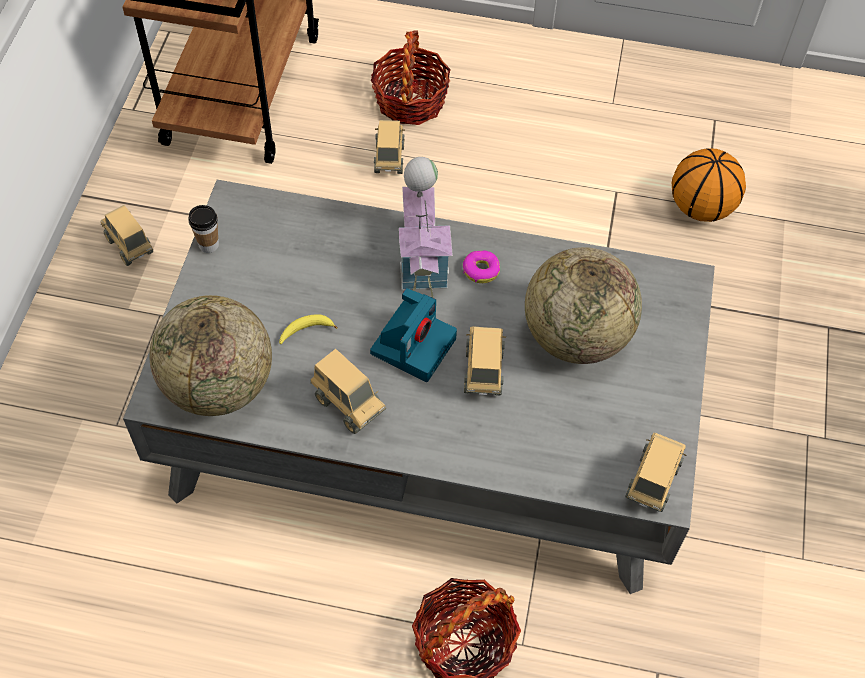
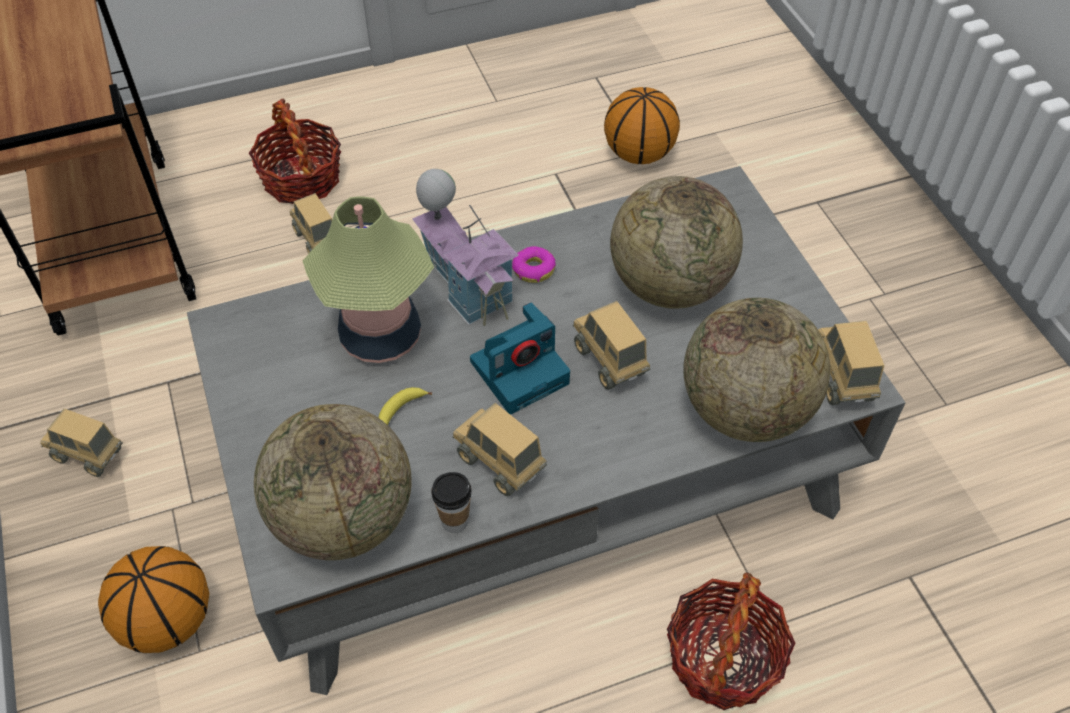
camera: 30 degrees left, 5 degrees down
cup [188,205,219,253] -> cup moved to [431,472,472,533]
toy truck [310,349,386,434] -> toy truck turned 150 degrees counterclockwise [452,403,547,496]
camera [370,288,457,382] -> camera turned 60 degrees clockwise [470,302,570,414]
none -> basketball [98,546,209,653]
none -> table lamp [303,197,434,363]
none -> globe [683,298,830,442]

